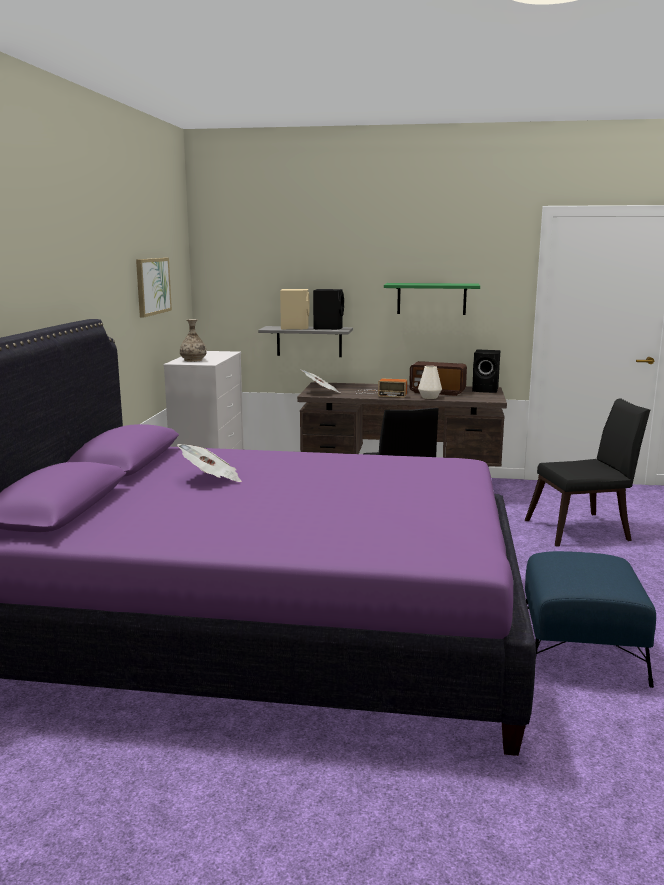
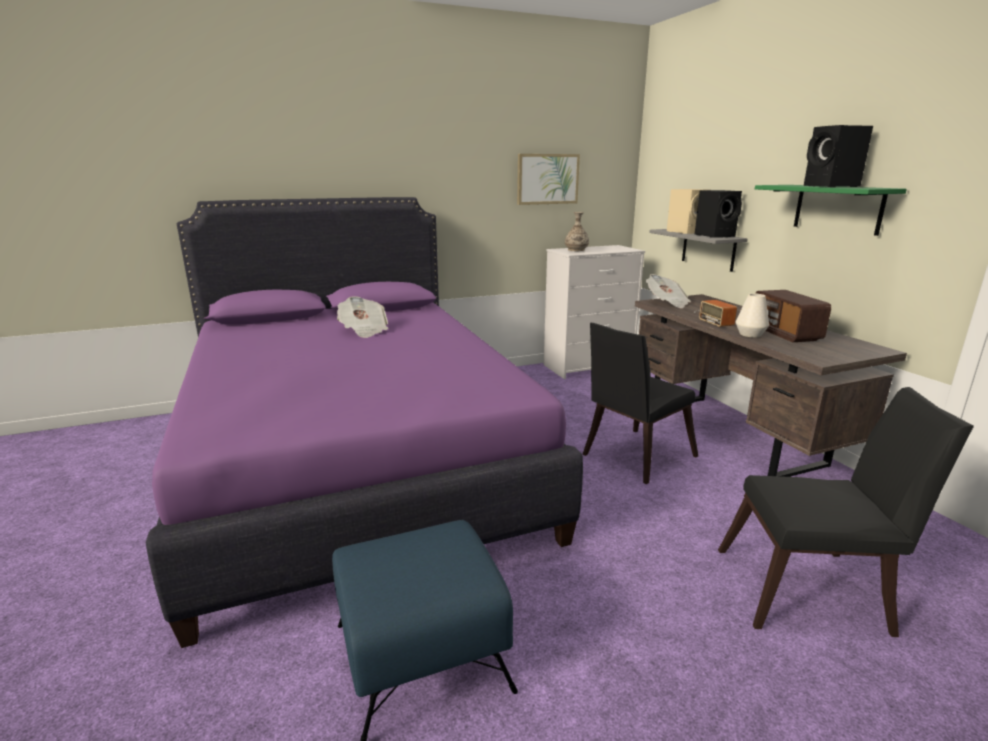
camera: 60 degrees right, 5 degrees up
black speaker [472,349,501,393] -> black speaker moved to [804,125,873,187]
black chair [525,398,650,547] -> black chair turned 45 degrees counterclockwise [718,387,974,637]

